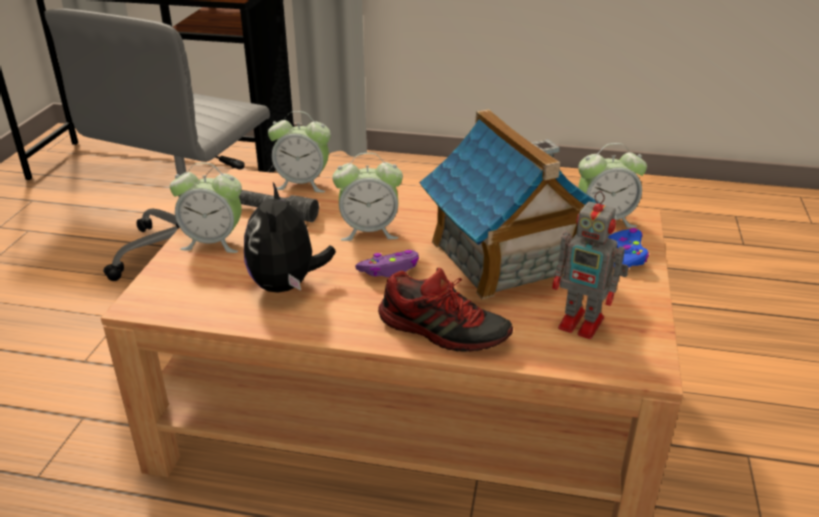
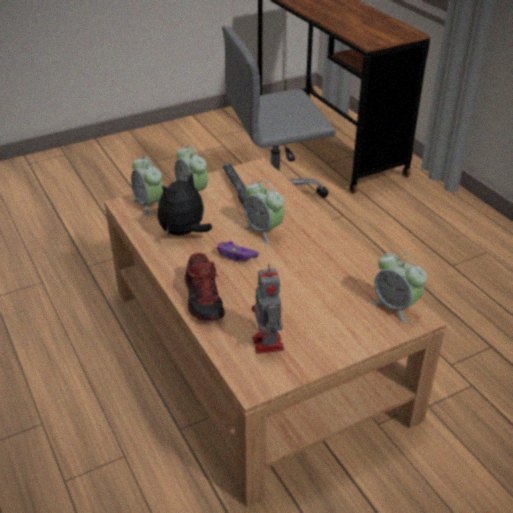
camera: 50 degrees right, 5 degrees up
alarm clock [268,111,331,193] -> alarm clock moved to [131,156,163,216]
toy house [419,109,603,299] -> none
blue game controller [608,228,649,267] -> none

